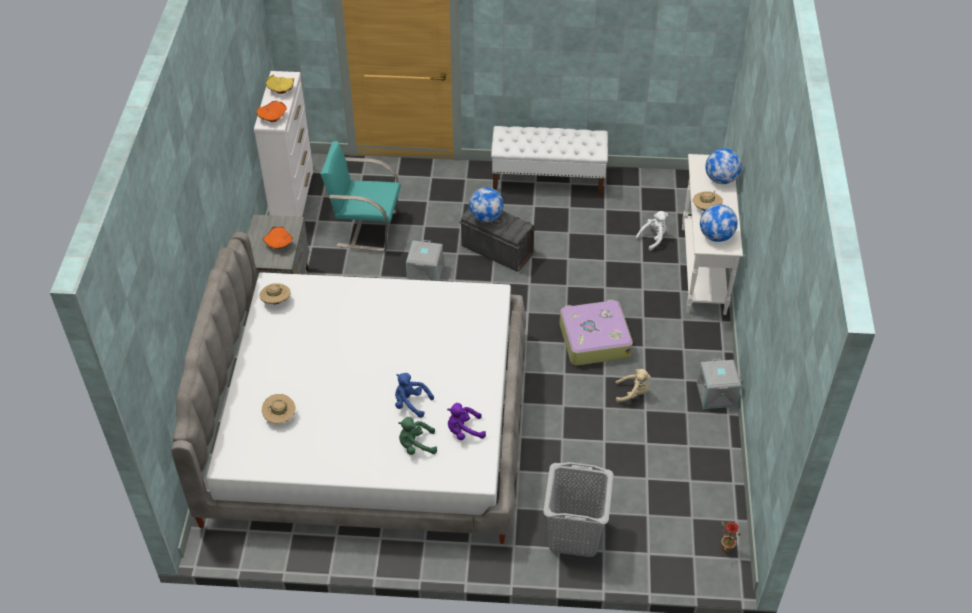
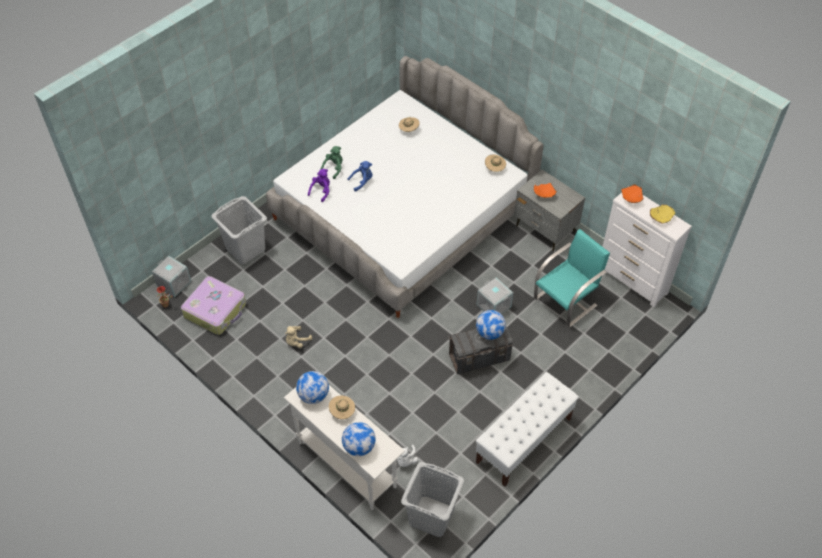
camera: 130 degrees right, 5 degrees up
suitcase [559,299,633,365] -> suitcase moved to [181,276,246,335]
grey storage box [697,358,741,409] -> grey storage box moved to [152,256,191,297]
none -> grey laundry basket [401,462,464,537]

